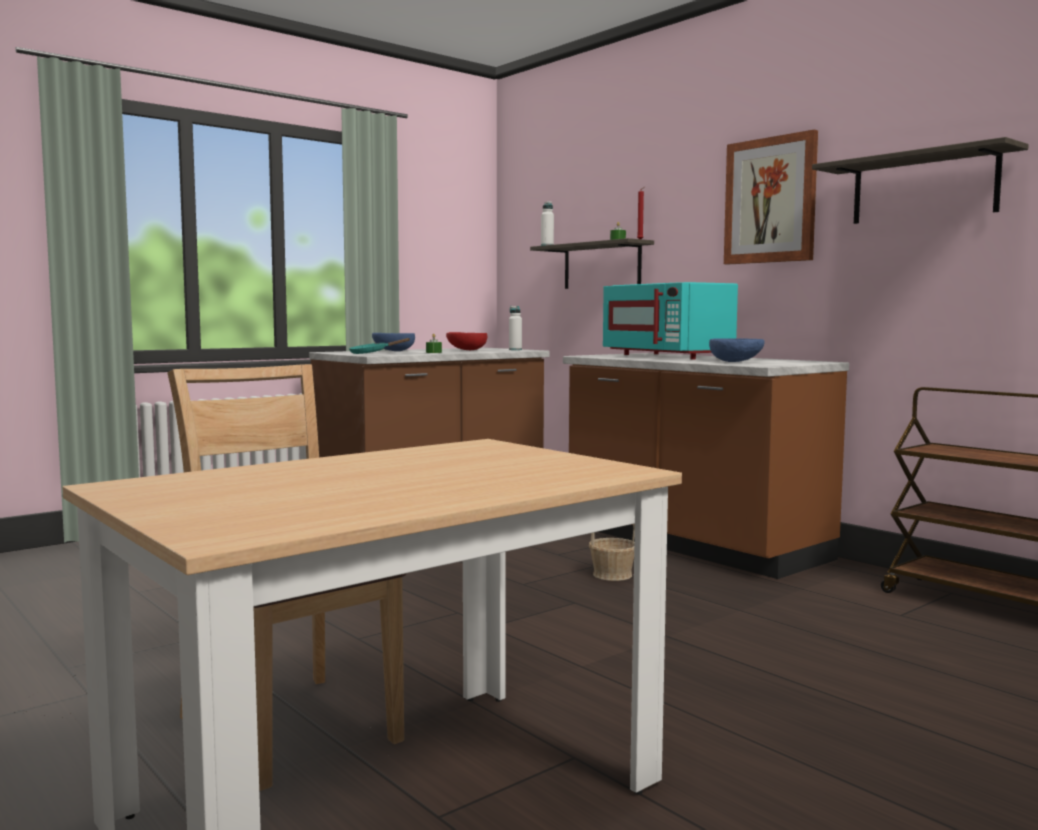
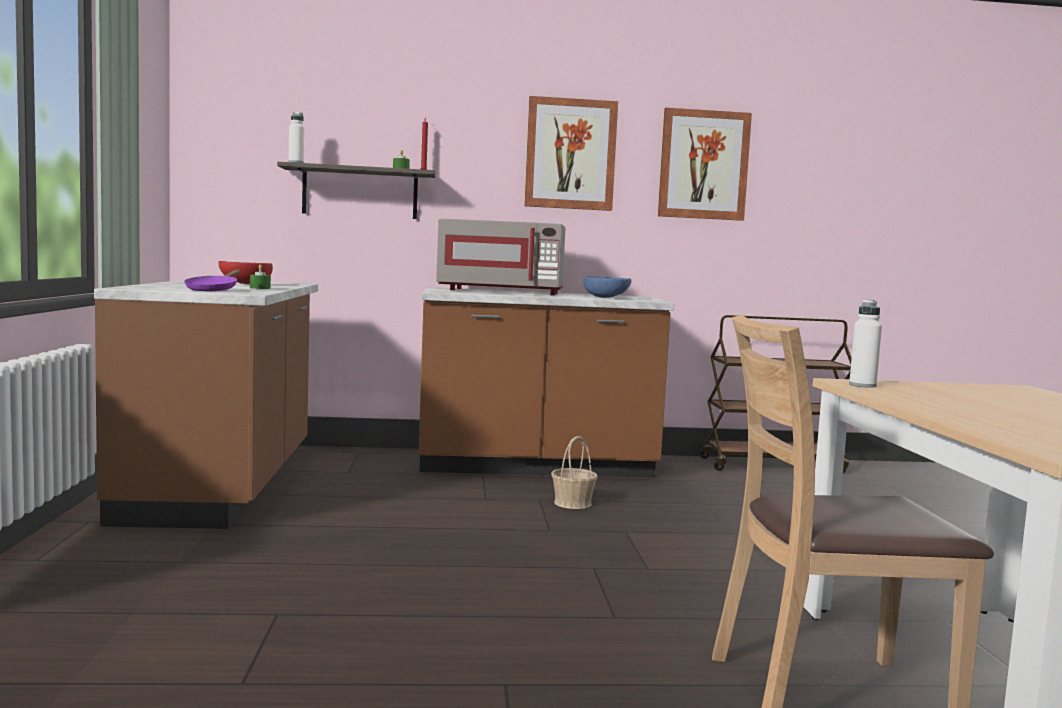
camera: 55 degrees left, 0 degrees up
turquoise frying pan [349,338,410,354] -> purple frying pan [184,270,240,291]
blue bowl [372,333,415,351] -> none
white bottle [509,306,522,350] -> white bottle moved to [849,300,882,388]
turquoise microwave [603,282,738,360] -> grey microwave [436,219,565,295]
shelf [812,137,1029,224] -> picture [658,108,752,221]

